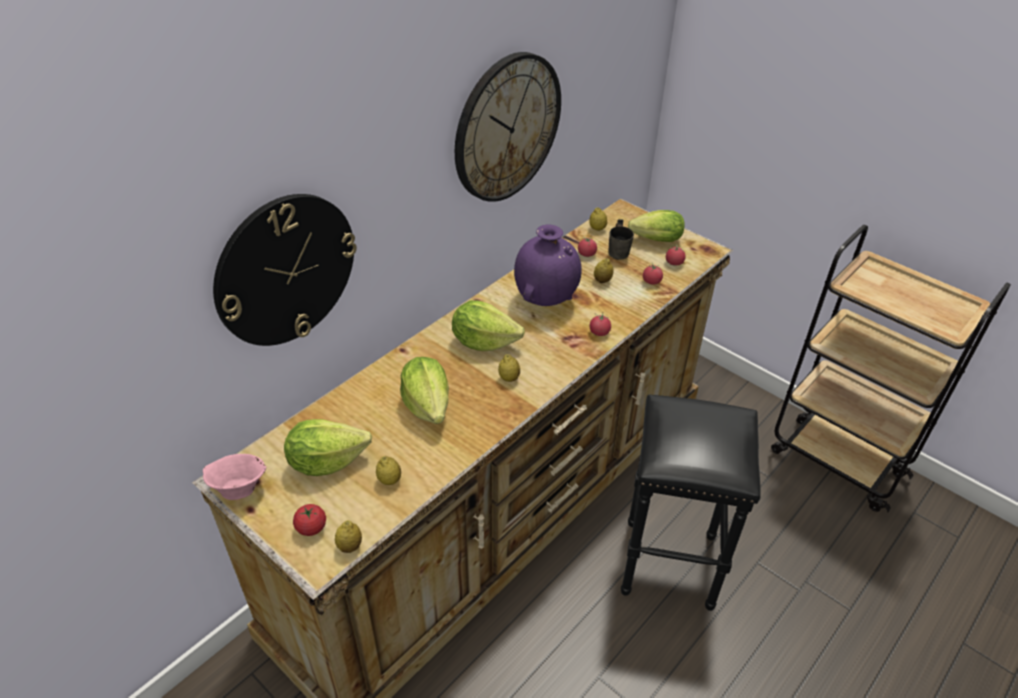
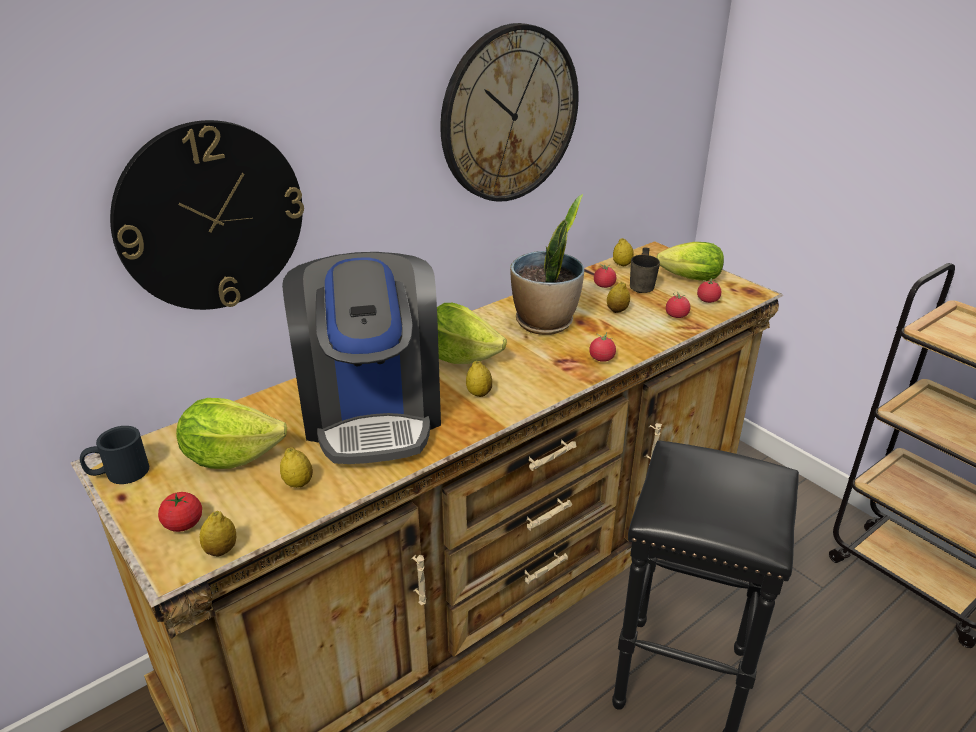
camera: 10 degrees right, 10 degrees down
pink bowl [203,454,266,500] -> black mug [80,426,149,484]
lettuce [400,357,449,424] -> coffee machine [282,252,441,464]
purple vase [514,224,582,306] -> potted plant [510,194,584,335]

